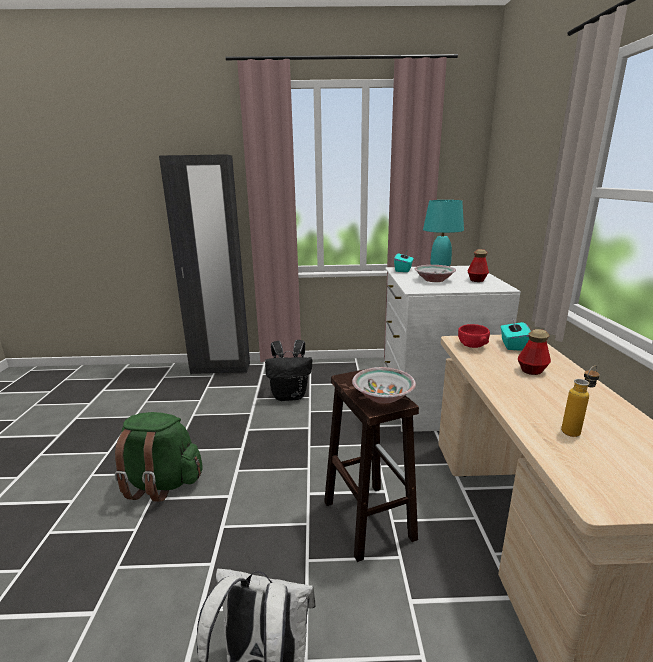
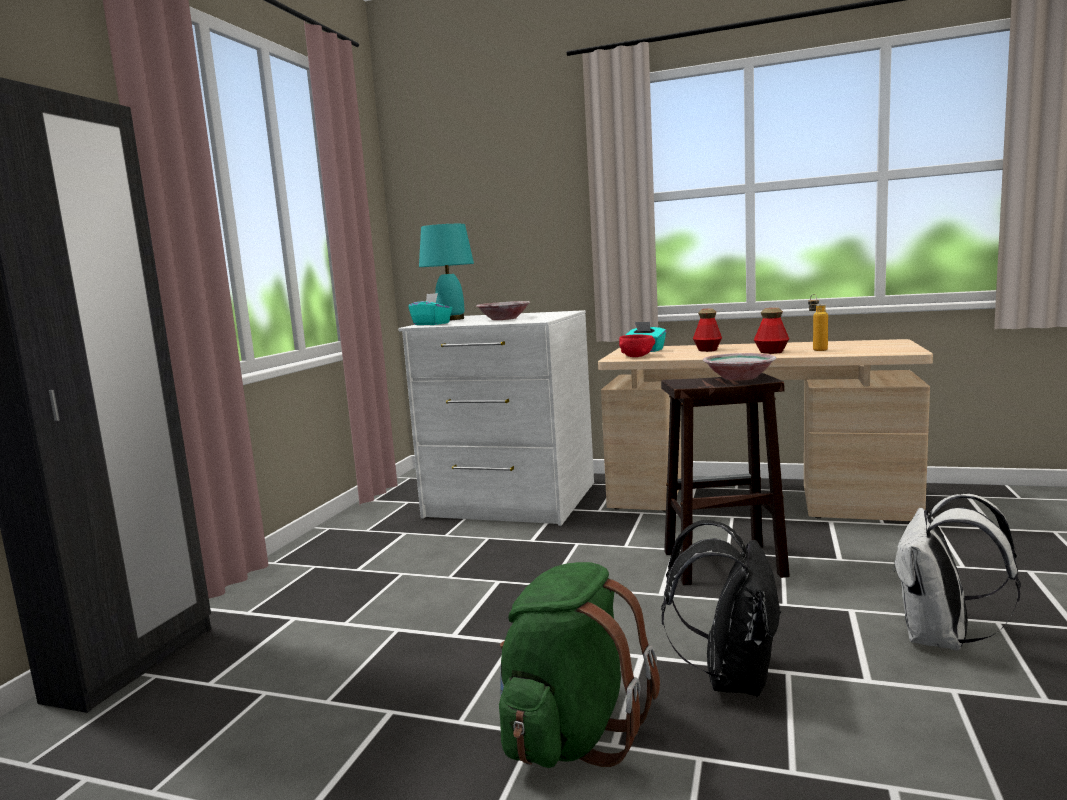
camera: 70 degrees left, 10 degrees down
black backpack [265,340,312,401] -> black backpack moved to [661,520,781,697]
bottle [468,249,489,282] -> bottle moved to [754,308,789,354]

